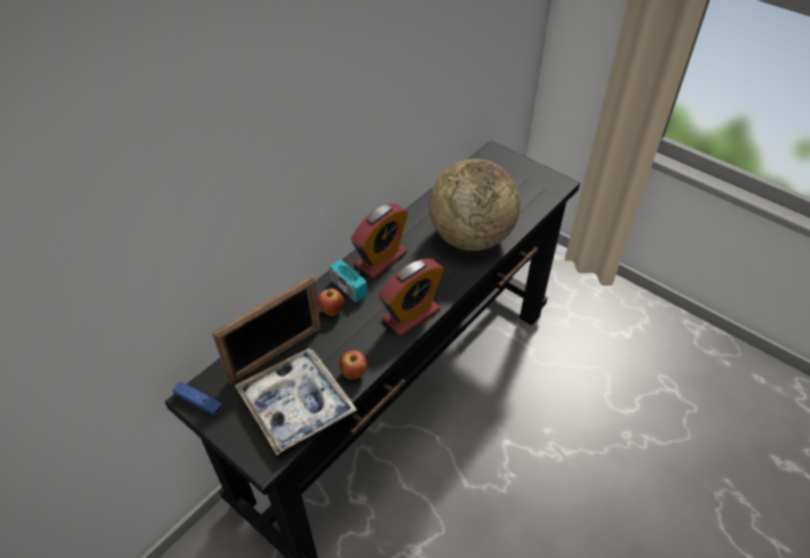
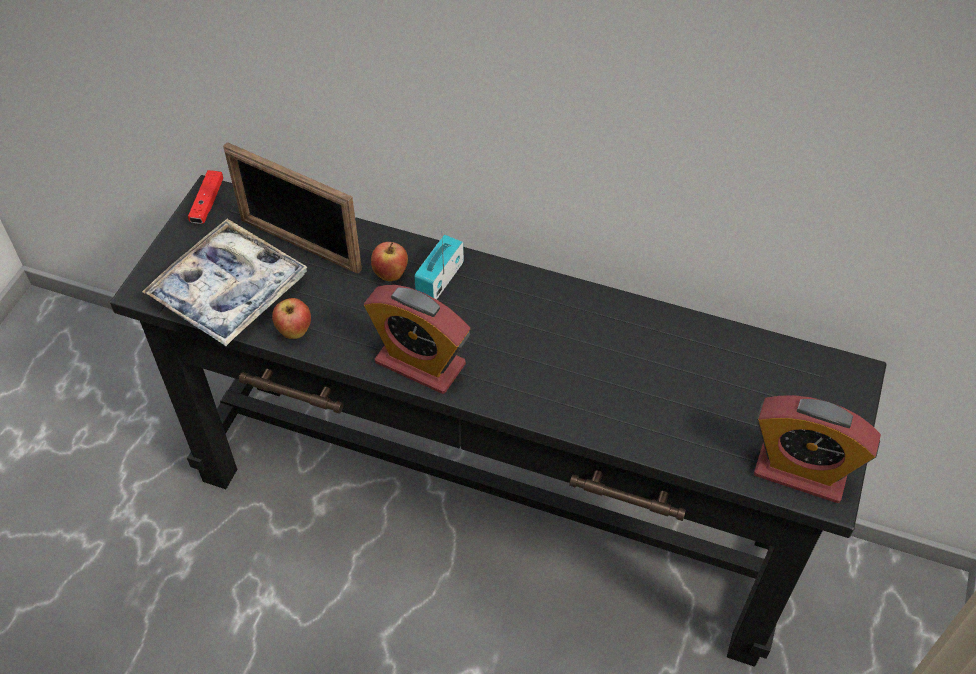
camera: 70 degrees right, 5 degrees up
blue game controller [173,382,223,416] -> red game controller [188,170,223,224]
alarm clock [351,204,408,278] -> alarm clock moved to [754,395,881,503]
globe [429,159,520,251] -> none

